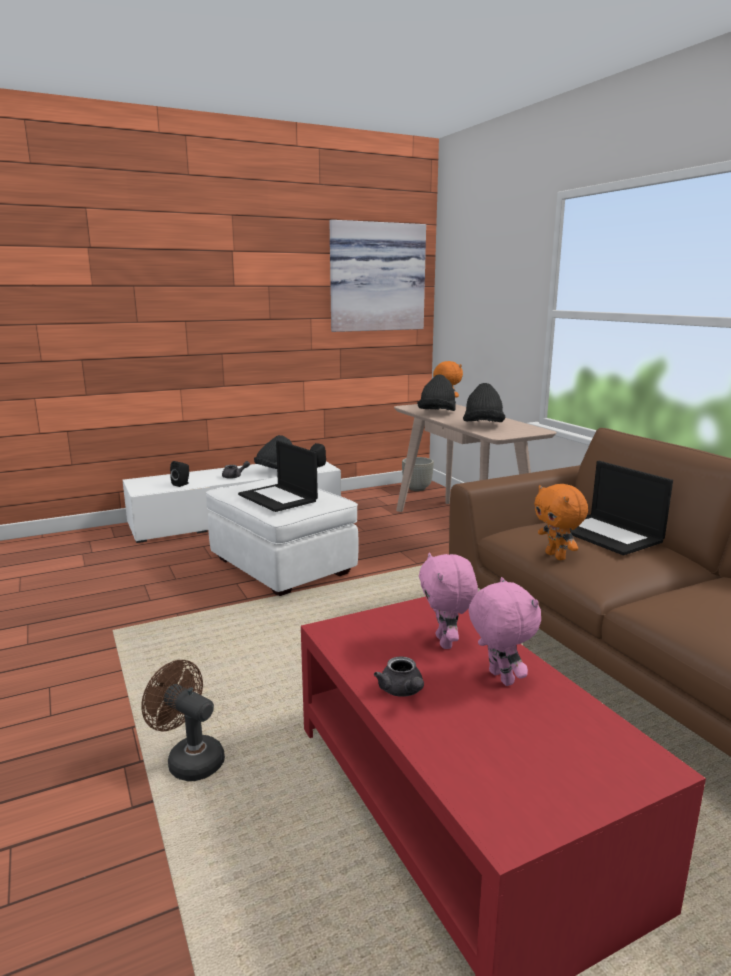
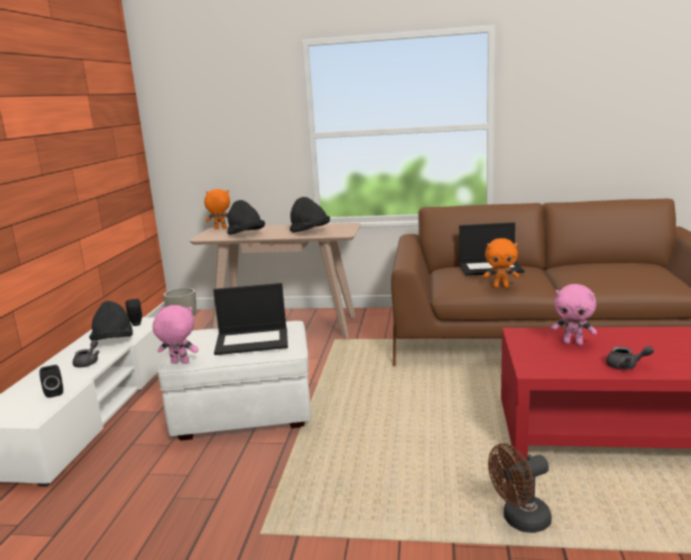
camera: 55 degrees left, 0 degrees up
picture [329,220,426,332] -> none
pink plush toy [469,577,541,686] -> pink plush toy moved to [153,305,199,364]

